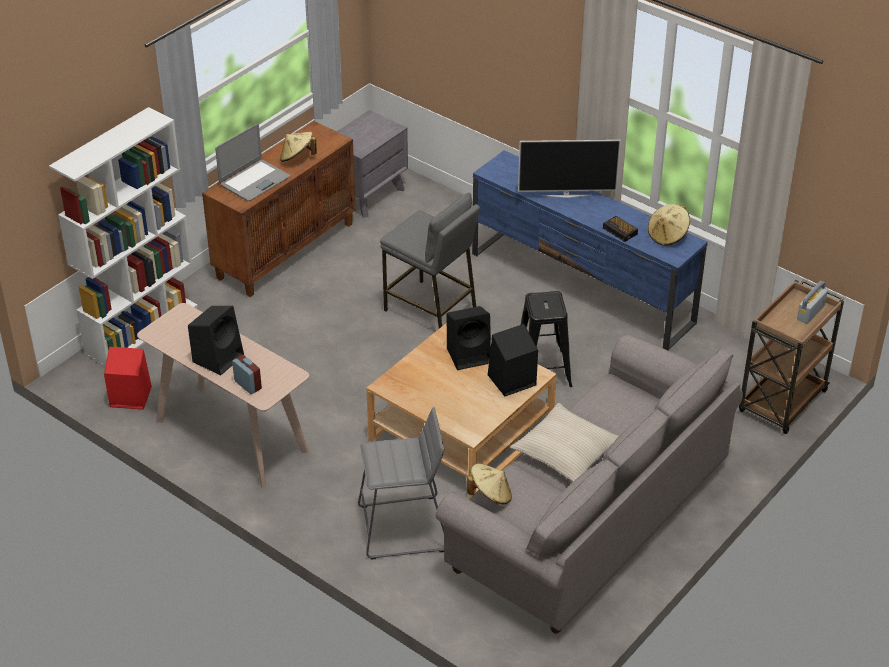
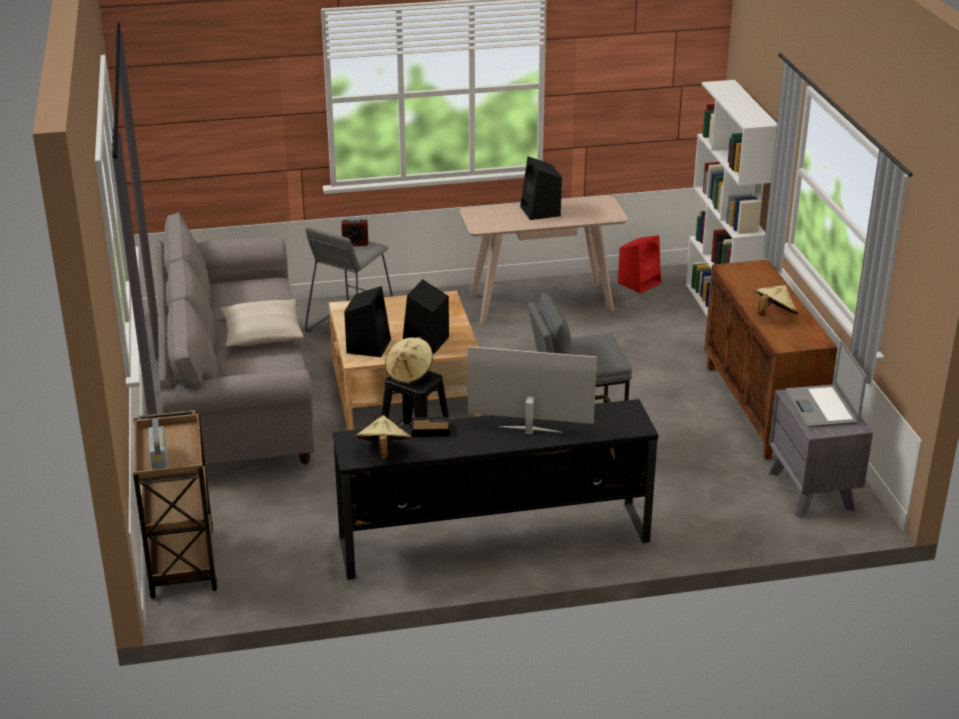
camera: 130 degrees right, 10 degrees down
laptop [215,124,290,201] -> laptop moved to [785,341,867,427]
alarm clock [232,355,262,394] -> alarm clock moved to [341,218,368,246]
beige hat [466,463,512,504] -> beige hat moved to [385,337,433,384]
blue tv stand [472,150,708,350] -> black tv stand [333,399,658,580]
television [518,140,621,198] -> television turned 60 degrees clockwise [468,346,597,434]

